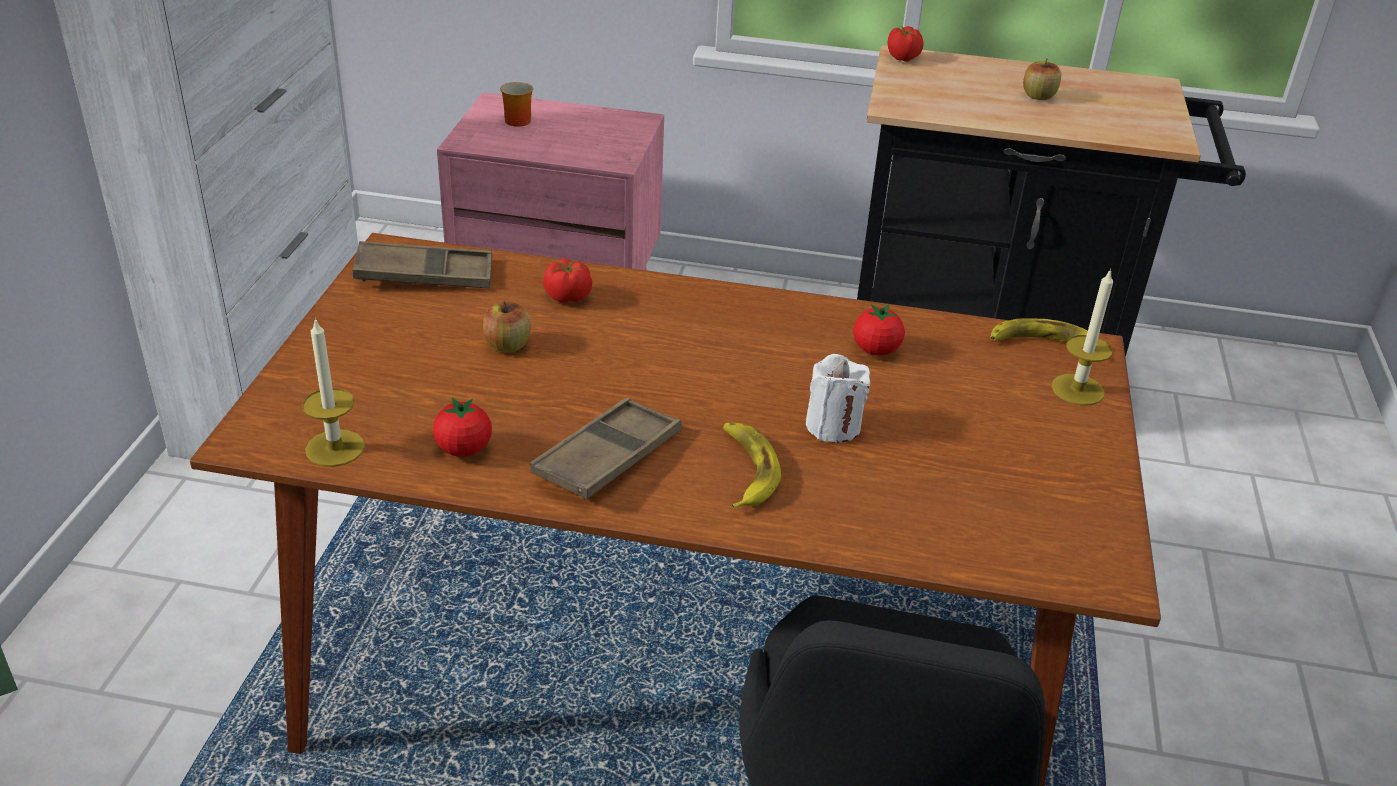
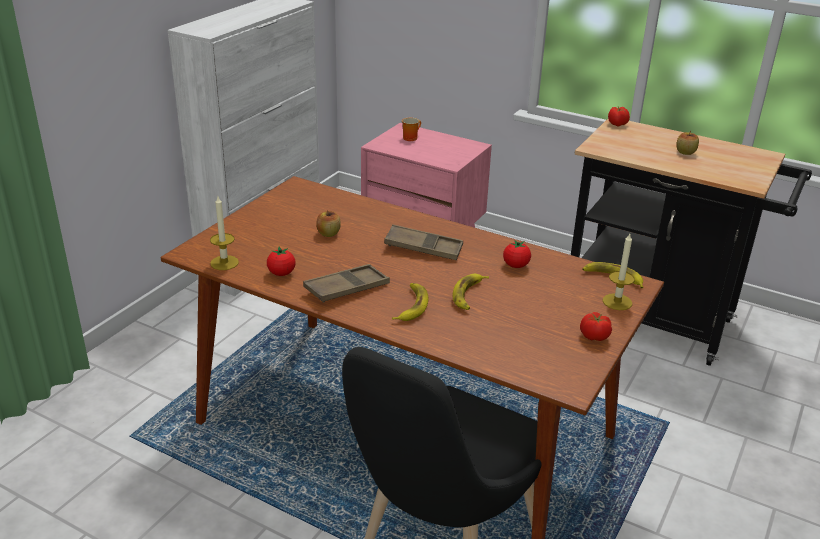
camera: 20 degrees right, 5 degrees down
brown tray [353,241,492,288] -> brown tray moved to [384,224,463,260]
tomato [543,259,593,303] -> tomato moved to [580,312,612,341]
white candle [806,354,871,443] -> banana [452,274,489,310]

